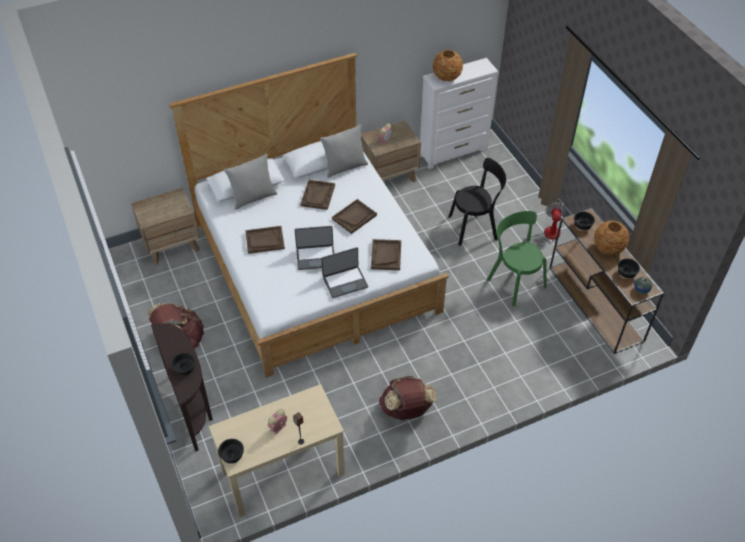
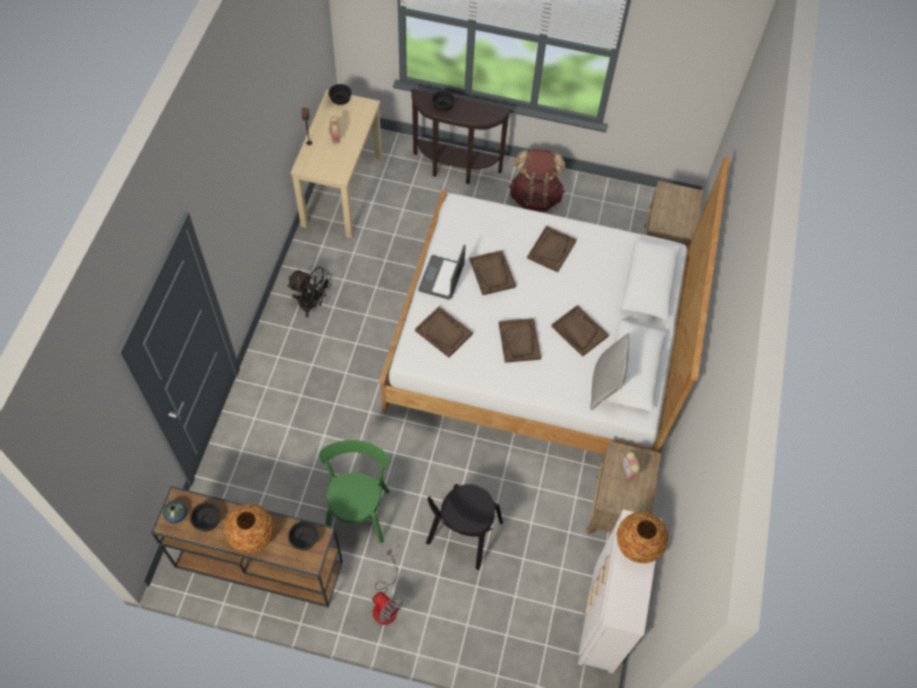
camera: 125 degrees right, 10 degrees up
grey pillow [224,154,277,210] -> none
laptop [295,226,334,270] -> brown tray [470,250,516,295]
brown backpack [379,376,437,420] -> black fan [287,267,332,318]
green chair [487,211,547,306] -> green chair turned 90 degrees counterclockwise [319,440,390,543]

